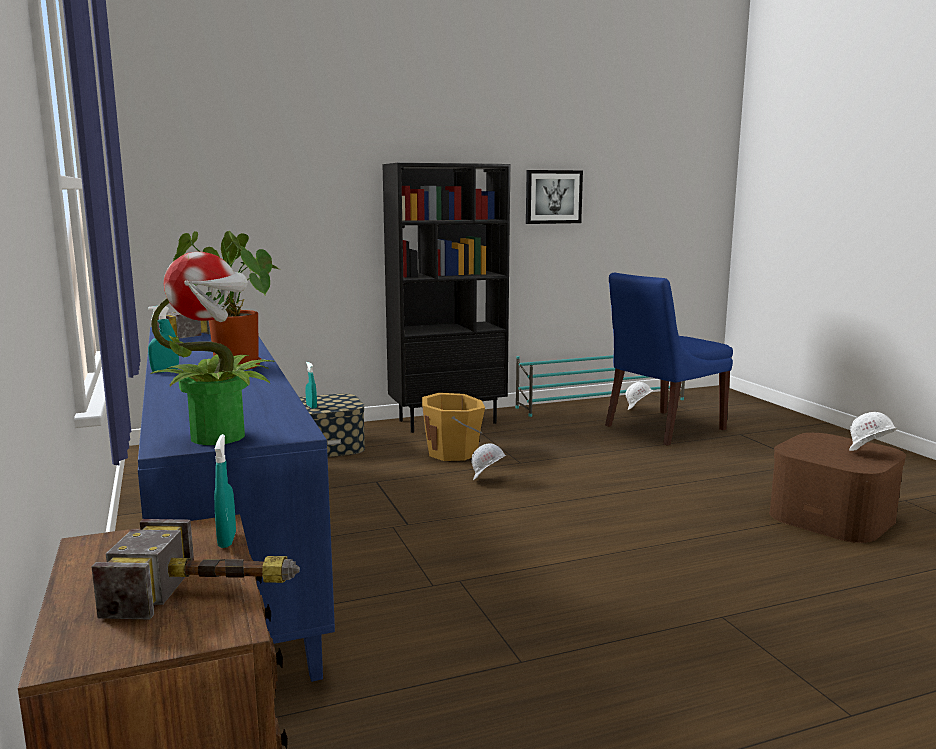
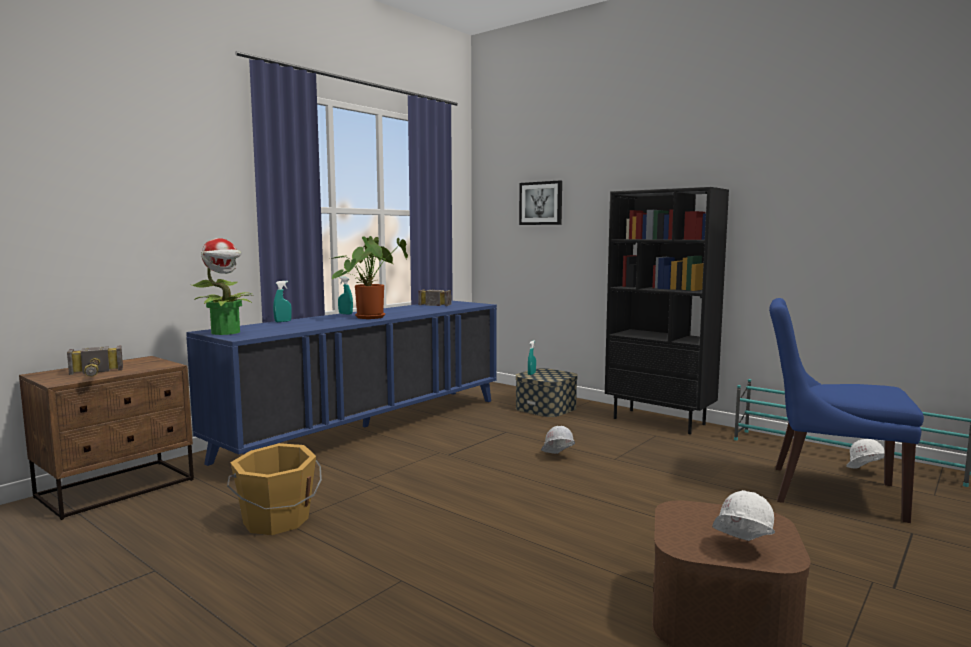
camera: 60 degrees right, 5 degrees down
turquoise spray bottle [214,434,236,548] -> turquoise spray bottle moved to [273,281,292,322]
orange bucket [422,393,485,461] -> orange bucket moved to [227,443,322,535]
picture [526,170,583,224] -> picture moved to [519,181,562,225]

